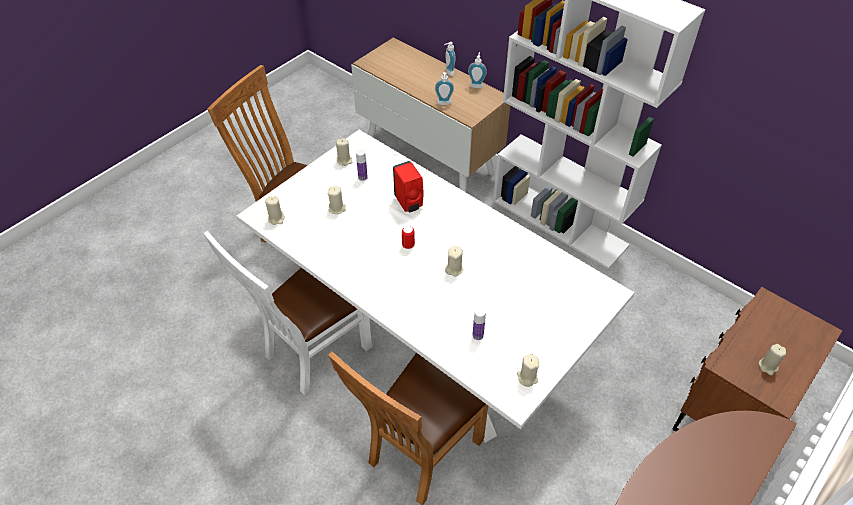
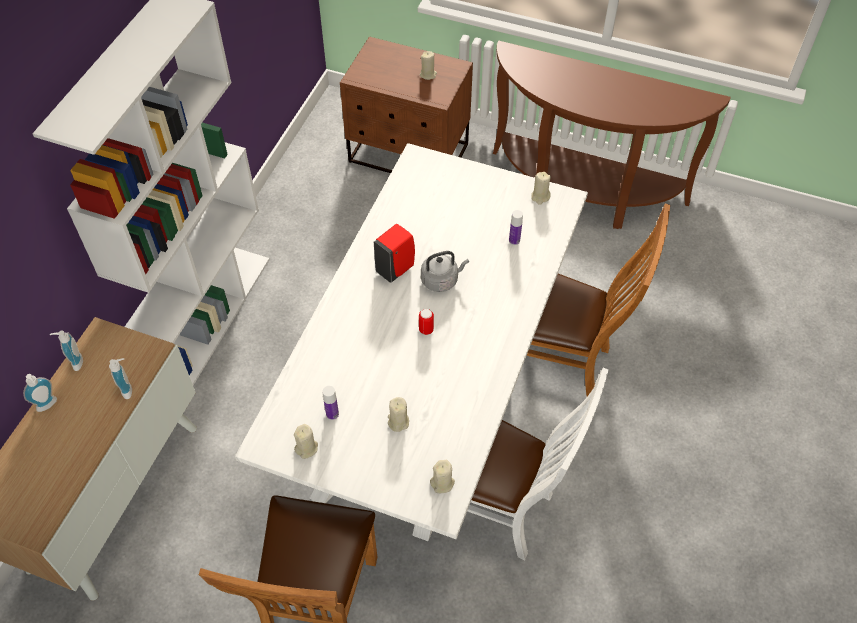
camera: 110 degrees left, 5 degrees up
red soap dispenser [393,161,423,212] -> red soap dispenser moved to [374,224,415,283]
beige candle [445,246,463,276] -> grey kettle [421,251,469,292]

